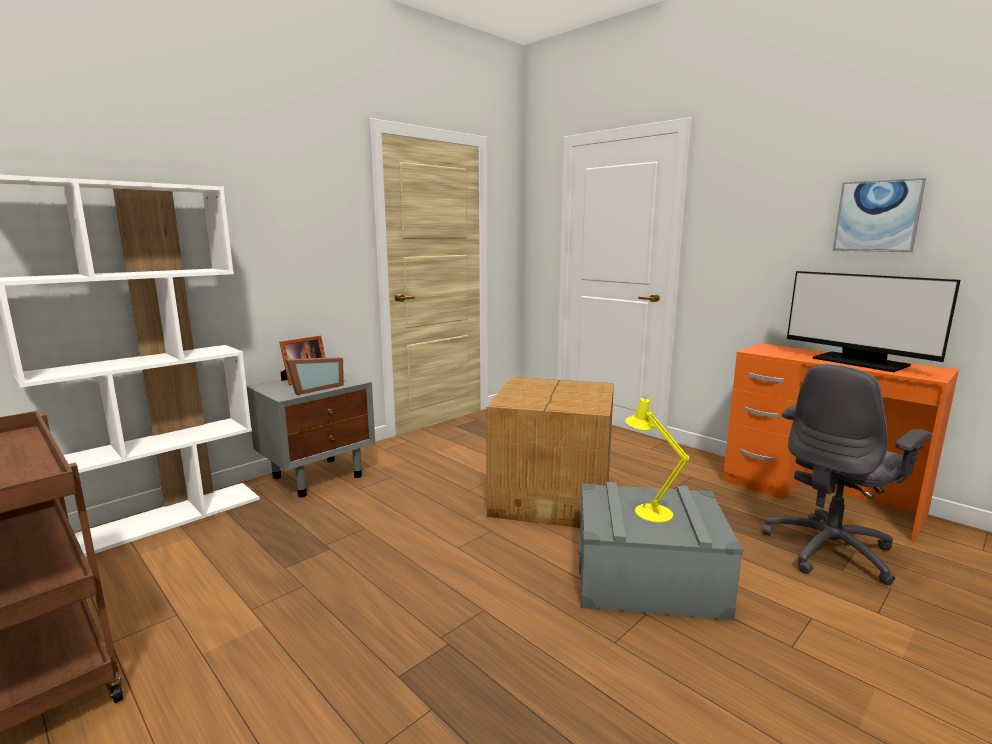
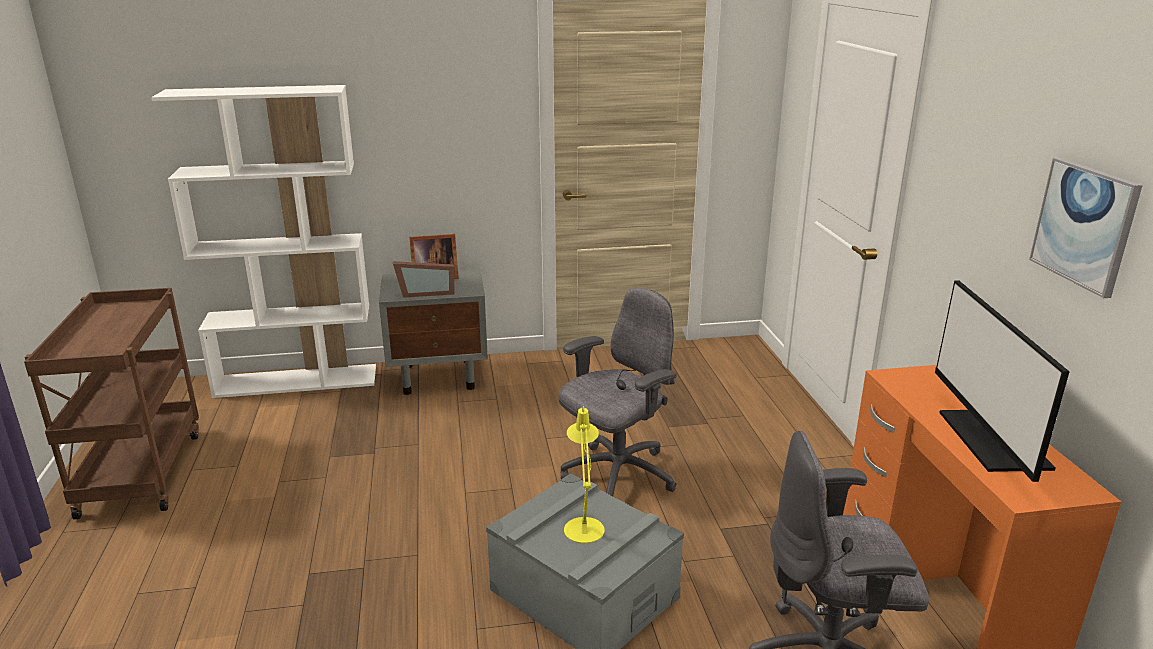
camera: 35 degrees right, 10 degrees up
cardboard box [486,377,614,528] -> grey office chair [558,287,677,496]

